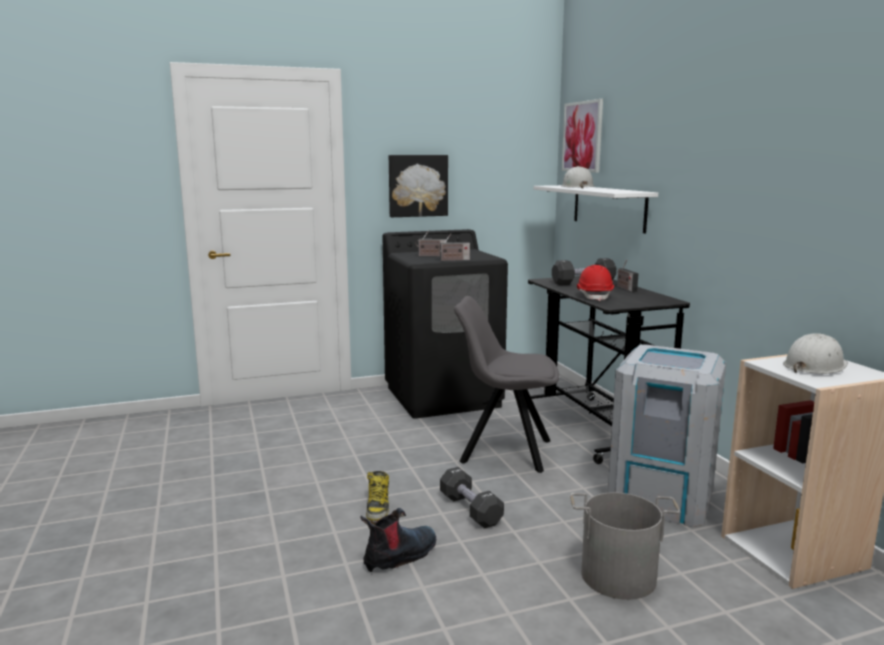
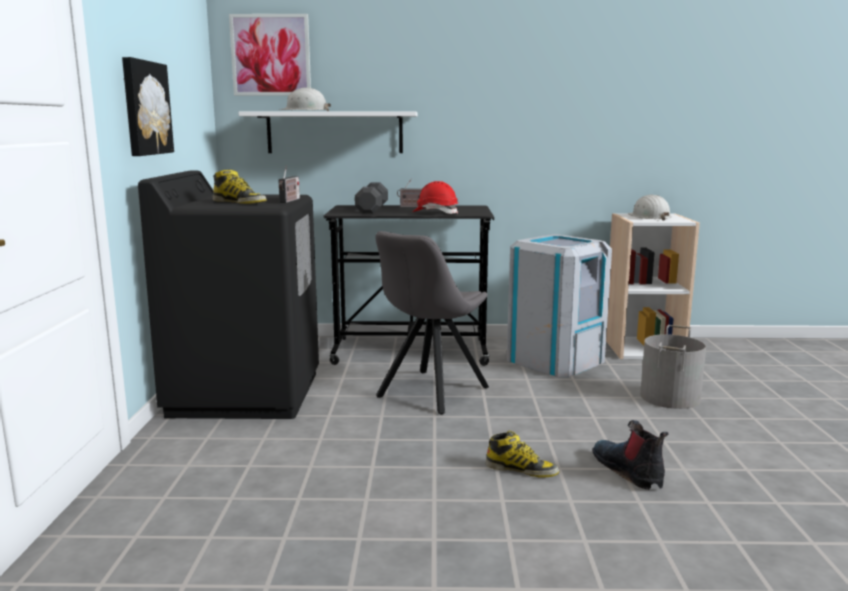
camera: 70 degrees left, 0 degrees up
radio [416,230,447,257] -> boot [213,169,267,204]
black dumbbell [440,467,504,528] -> none

